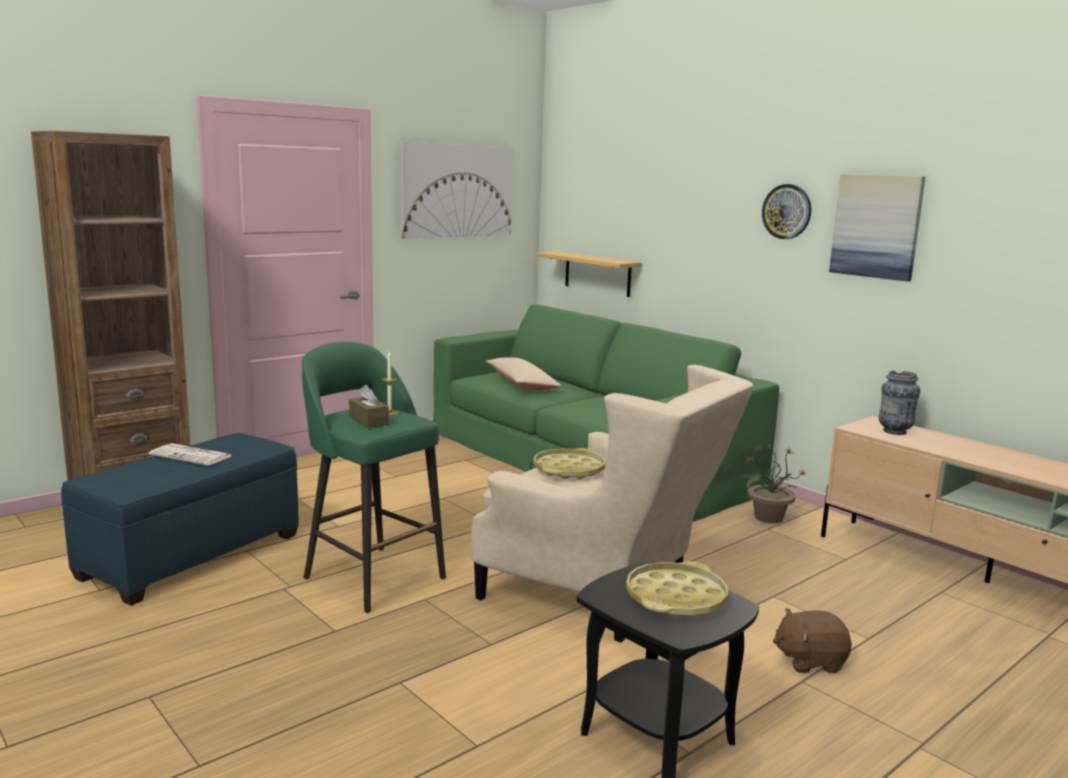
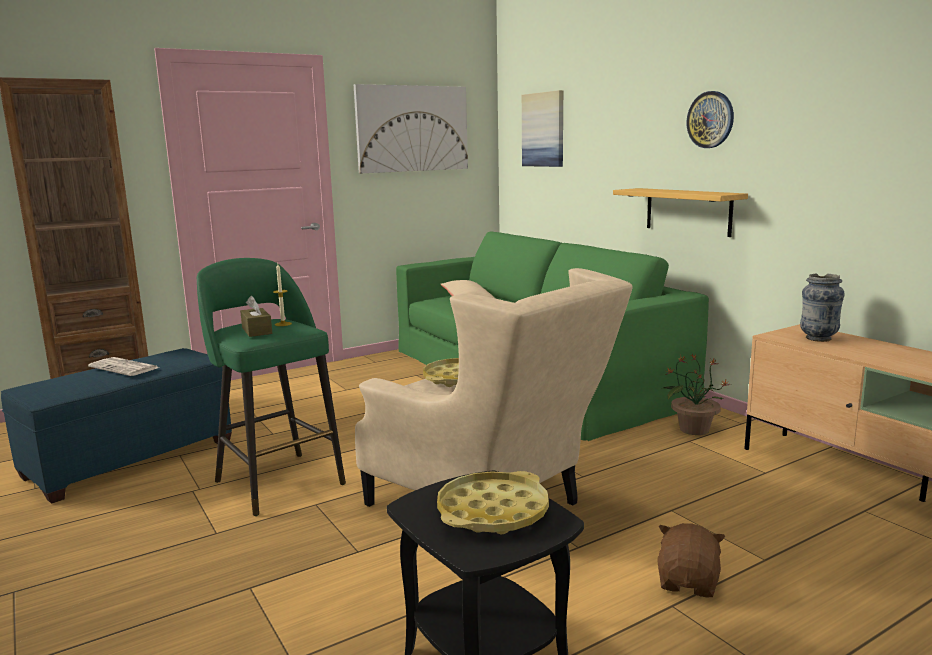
camera: 10 degrees right, 0 degrees up
shelf [537,251,642,297] -> shelf moved to [613,188,748,237]
brown plush toy [773,608,852,673] -> brown plush toy turned 105 degrees clockwise [657,523,725,597]
picture [829,174,925,282] -> picture moved to [522,90,563,167]

